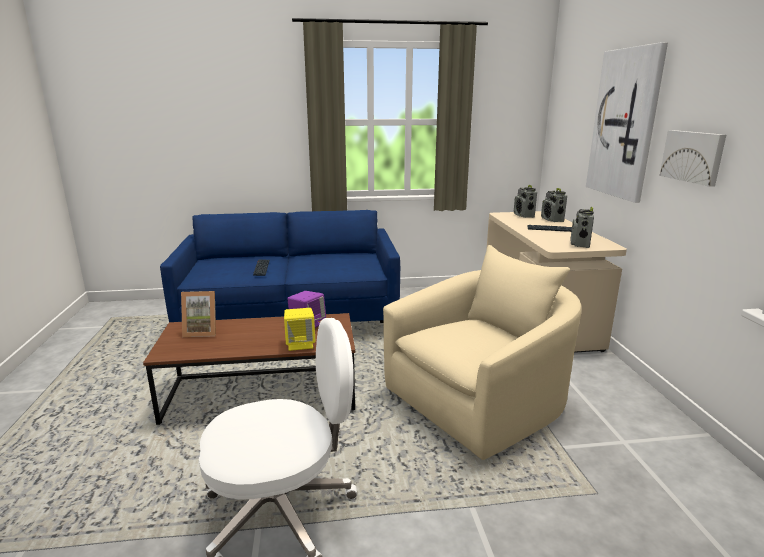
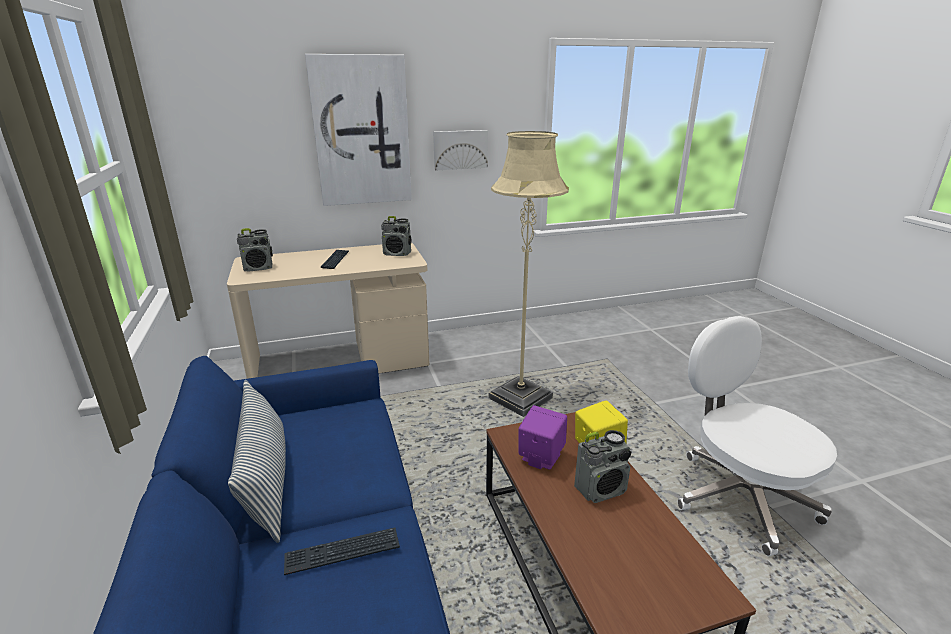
camera: 100 degrees left, 5 degrees up
picture frame [181,291,216,337] -> none
beige armchair [383,245,582,460] -> beige floor lamp [489,131,569,417]
radio [541,188,567,222] -> radio moved to [574,430,631,503]
none -> pillow [228,380,286,543]

